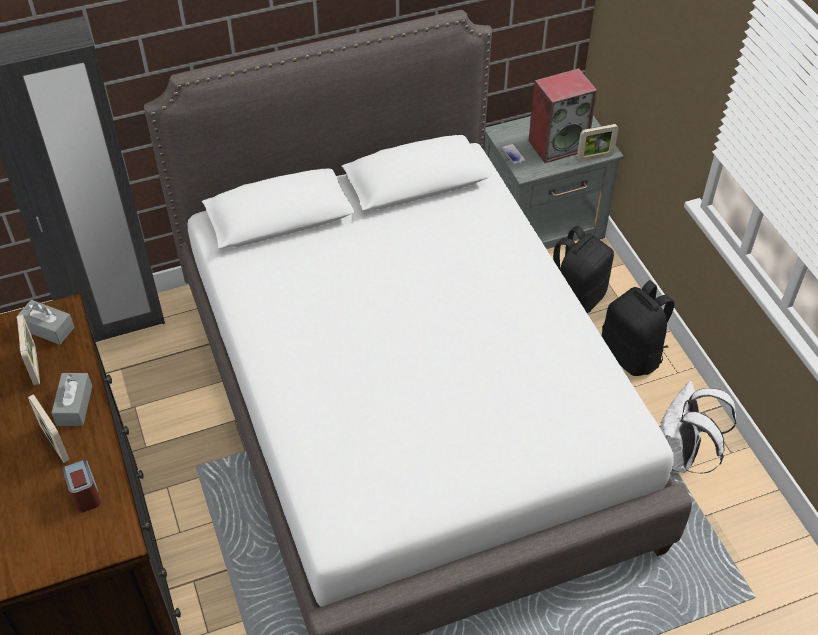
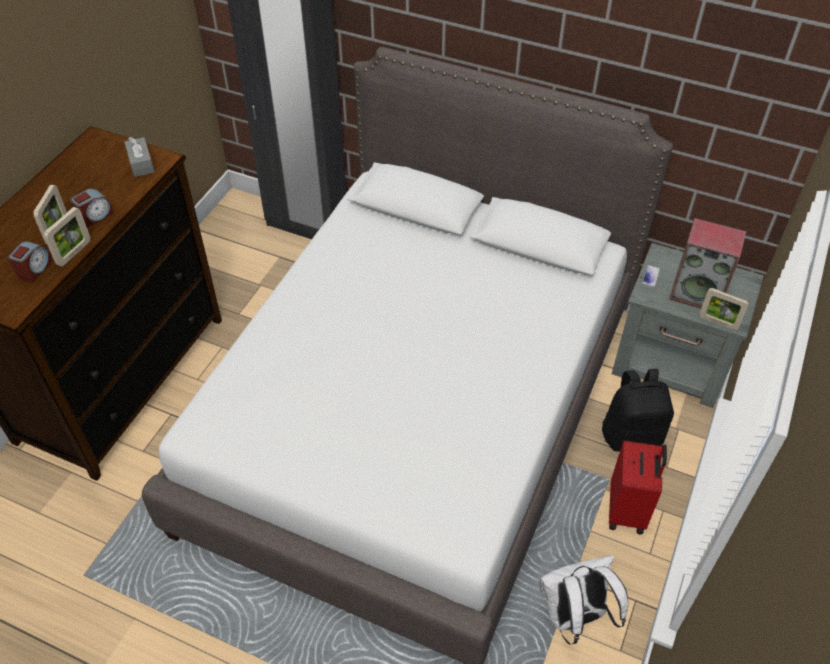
camera: 45 degrees right, 0 degrees up
picture frame [17,315,40,386] -> picture frame moved to [44,207,91,267]
grey tissue box [52,373,92,426] -> alarm clock [70,189,114,227]
black backpack [602,280,674,376] -> red suitcase [609,440,667,535]

